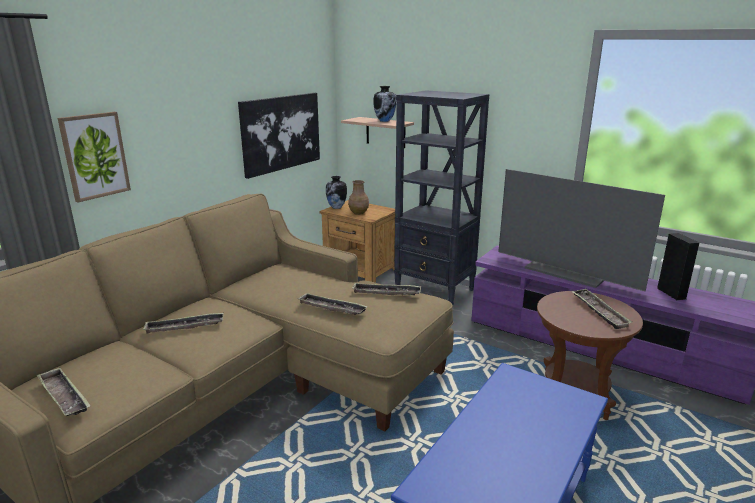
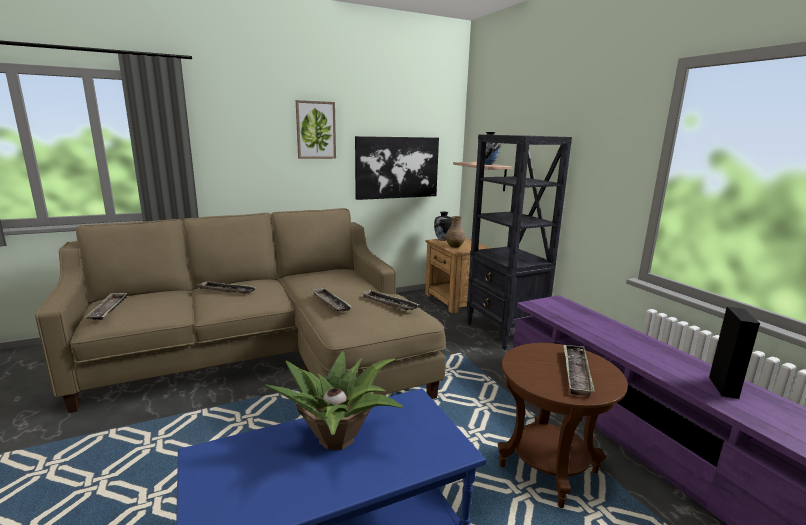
camera: 30 degrees right, 5 degrees down
picture [57,112,131,203] -> picture moved to [296,100,336,159]
television [498,169,665,291] -> none
none -> potted plant [265,351,403,450]

